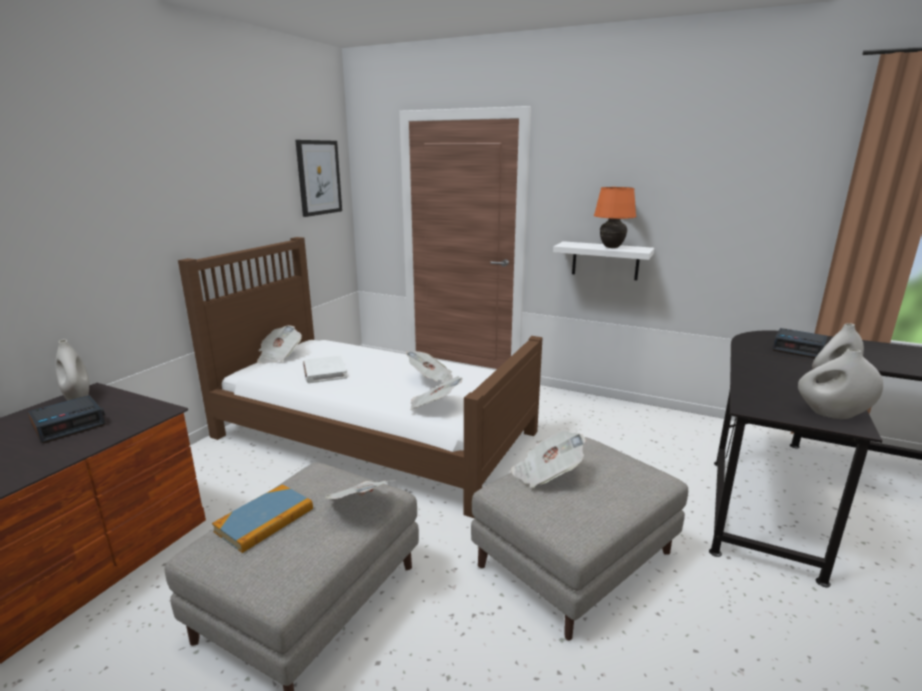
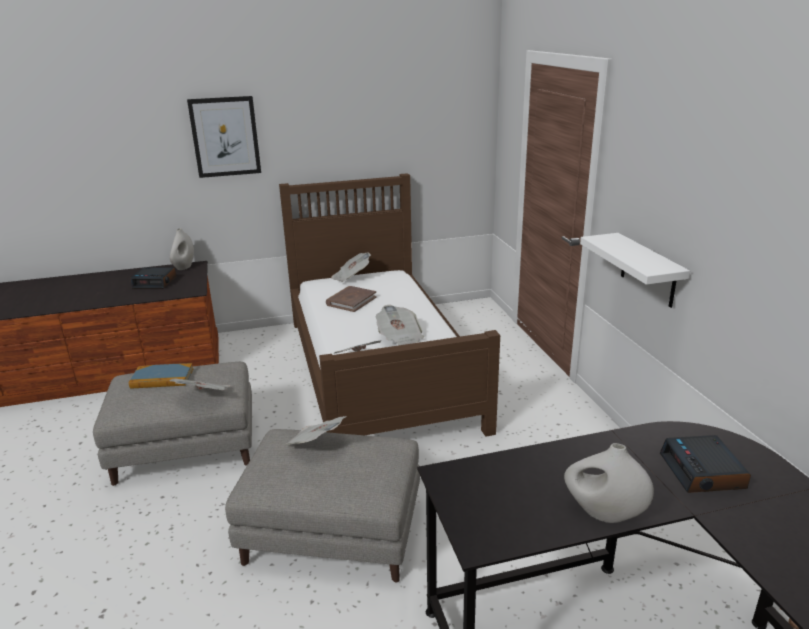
camera: 50 degrees right, 5 degrees up
picture [295,140,342,217] -> picture moved to [187,96,261,178]
white book [303,355,347,383] -> brown book [326,286,376,312]
orange table lamp [594,187,636,248] -> none
white vase [798,349,883,419] -> none

